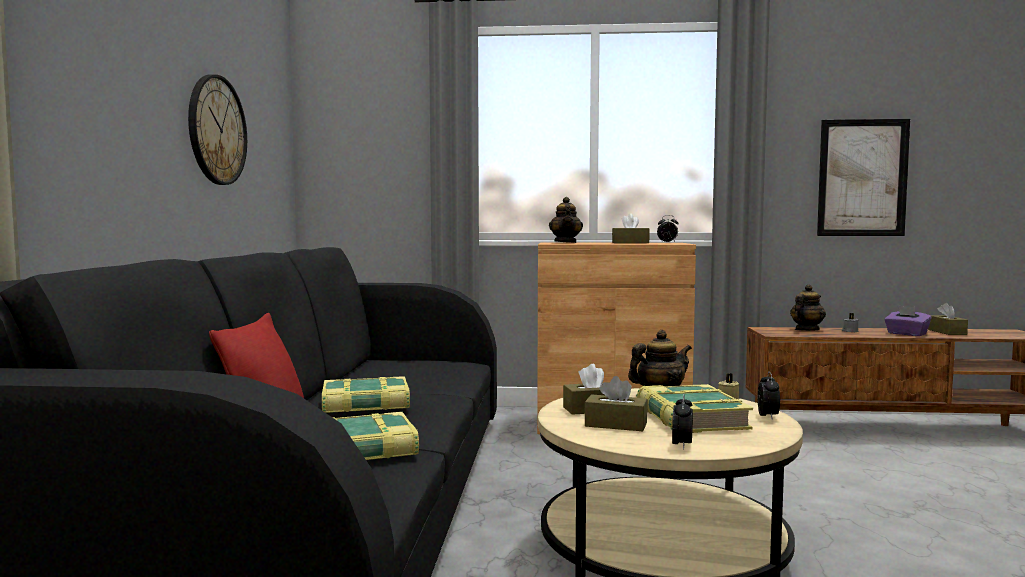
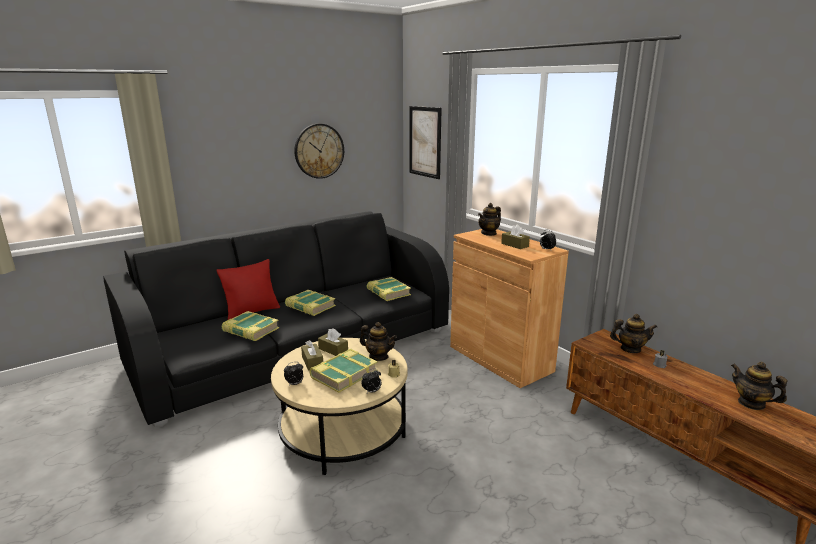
camera: 50 degrees right, 15 degrees up
picture [817,119,910,236] -> picture moved to [409,106,442,179]
purple tissue box [884,305,932,336] -> none
brown tissue box [928,303,968,335] -> teapot [731,362,788,410]
none -> book [367,277,411,301]

